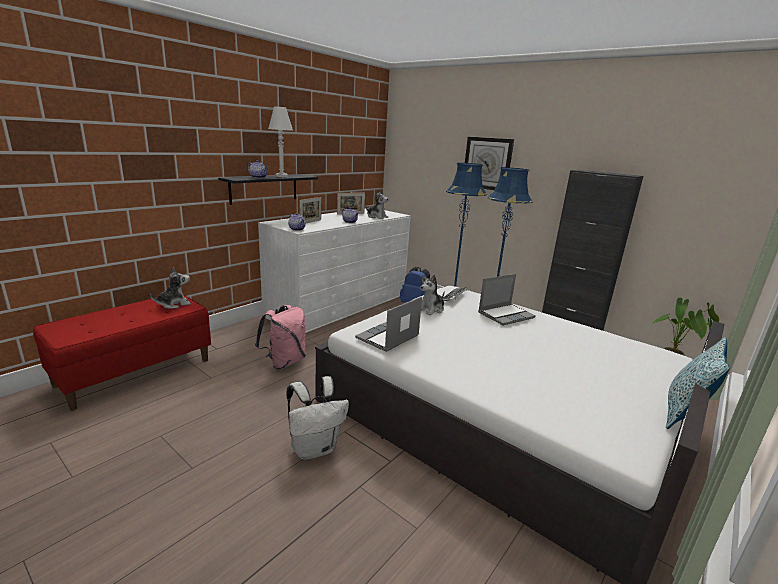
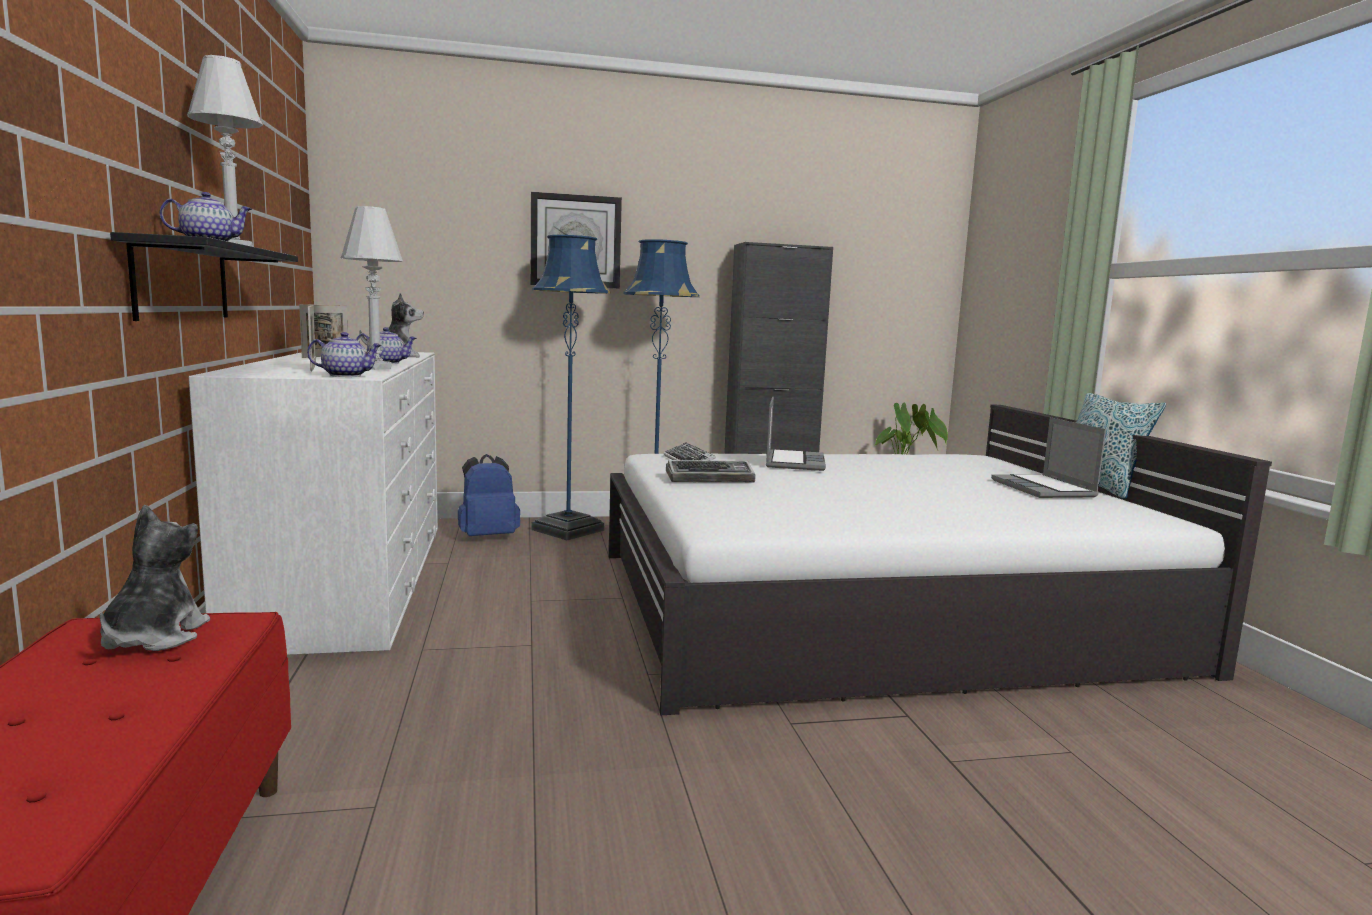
camera: 50 degrees left, 10 degrees down
pink backpack [255,305,306,369] -> none
white backpack [286,376,349,460] -> none
laptop [355,296,422,352] -> laptop moved to [991,417,1106,498]
plush toy [420,275,445,315] -> keyboard [666,460,756,482]
none -> white table lamp [341,206,403,370]

